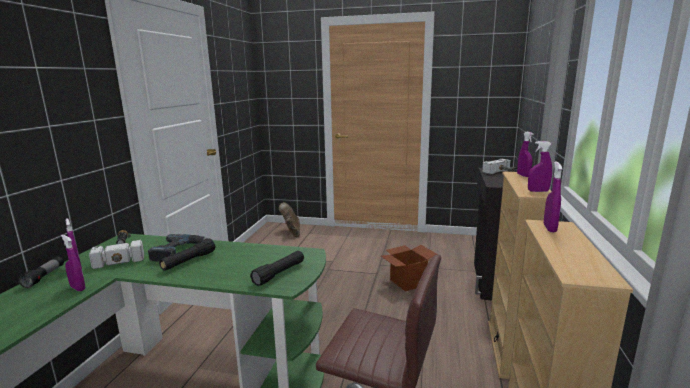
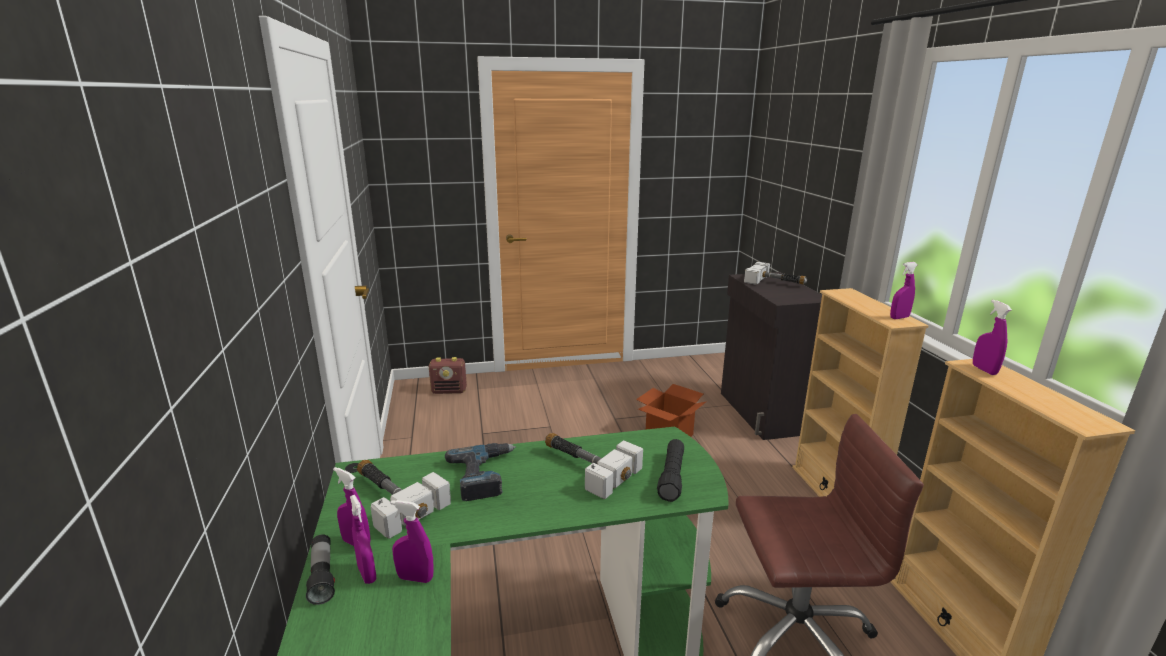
camera: 25 degrees left, 5 degrees up
black flashlight [159,239,215,271] -> none
brown boot [279,202,300,237] -> radio [429,357,467,394]
purple spray bottle [517,132,534,177] -> purple spray bottle moved to [350,495,376,584]
none -> hammer [545,433,643,499]

